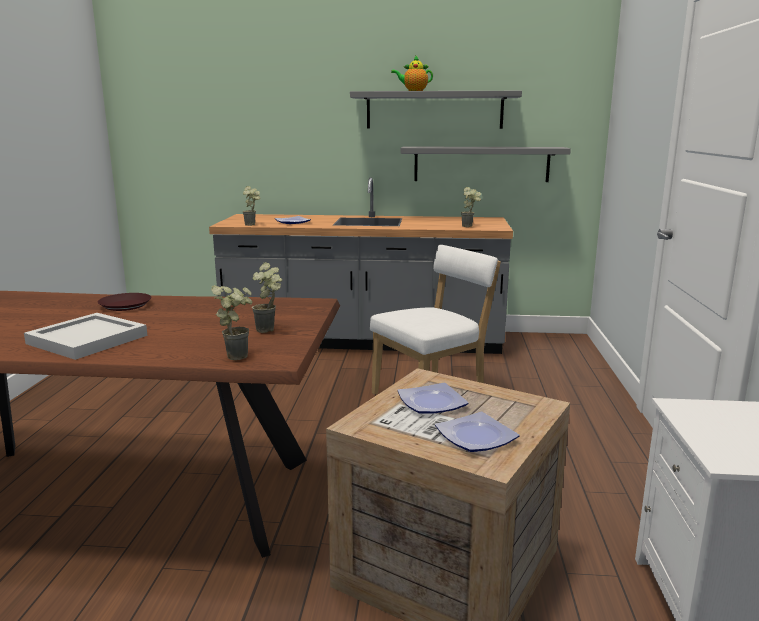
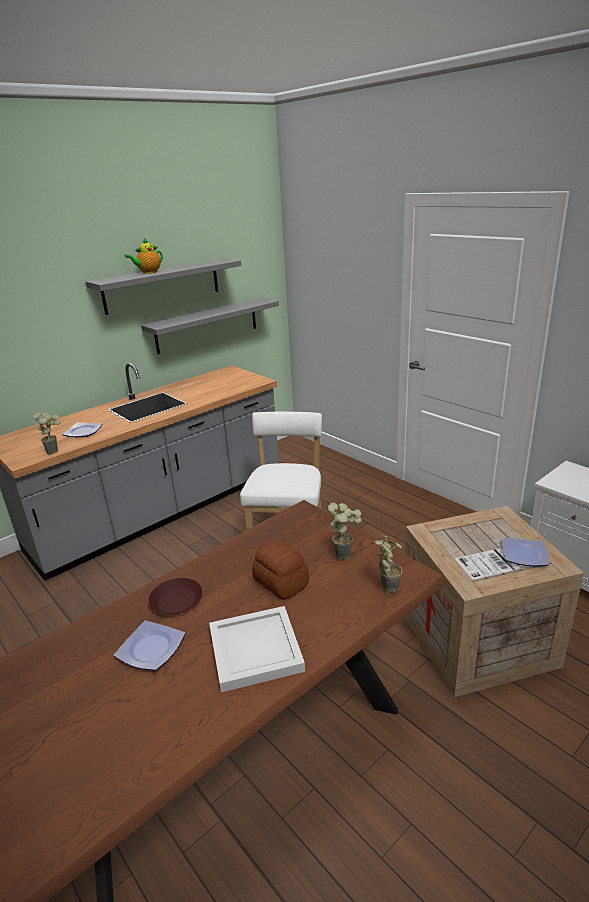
camera: 45 degrees left, 10 degrees up
plate [397,383,469,414] -> plate moved to [114,621,185,670]
potted plant [461,187,481,227] -> none
none -> bread [252,541,309,600]

